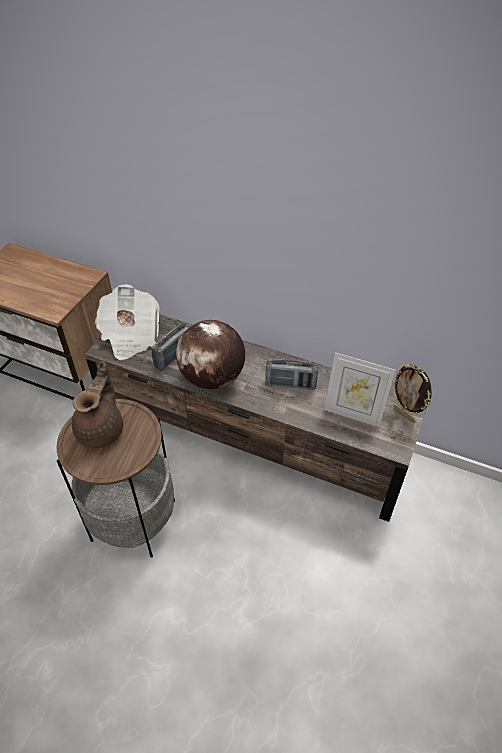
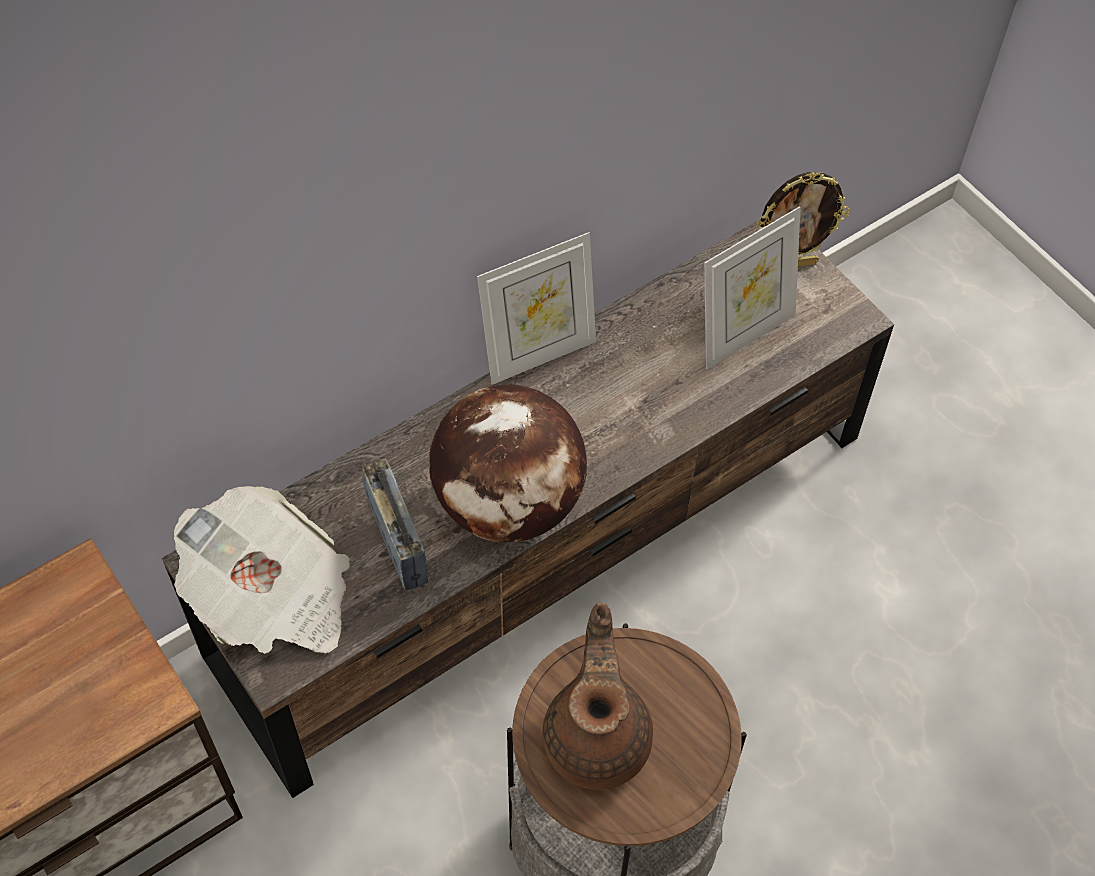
camera: 60 degrees left, 10 degrees up
brown teapot [72,361,123,448] -> brown teapot turned 45 degrees clockwise [542,603,653,790]
radio [265,359,318,389] -> none
none -> picture frame [477,232,596,385]

